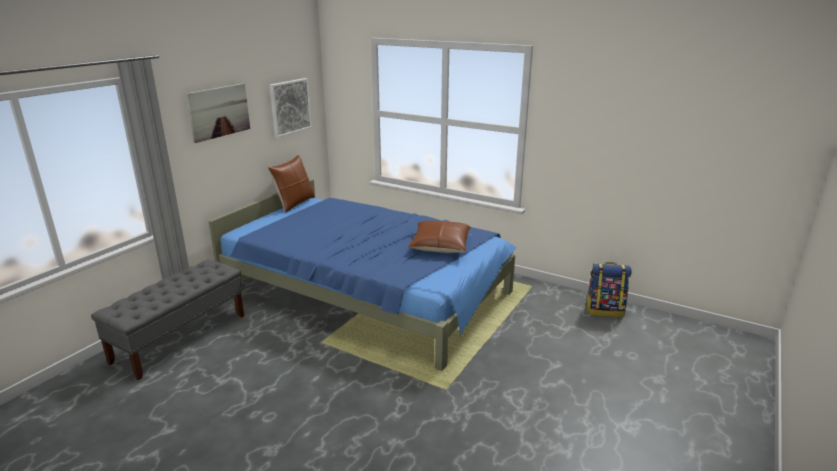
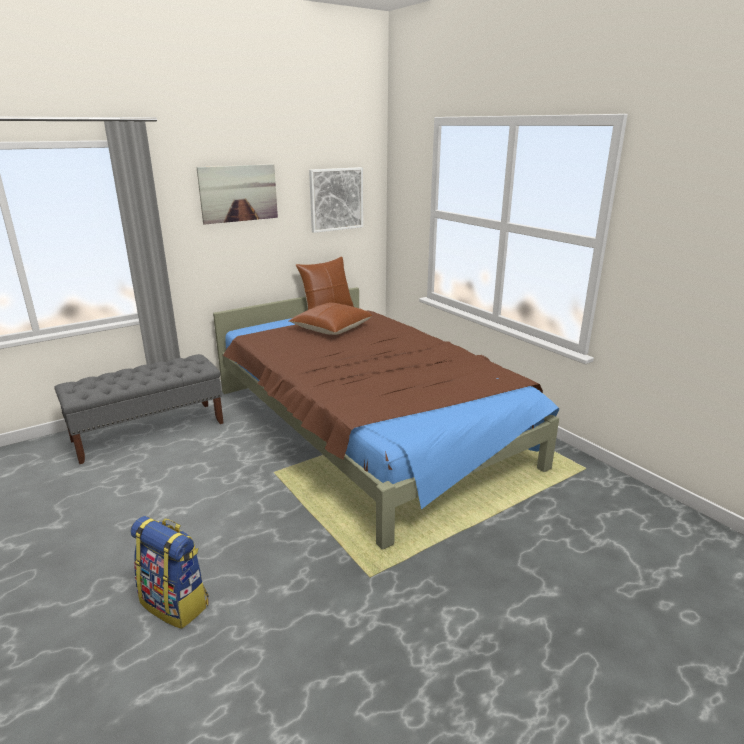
camera: 25 degrees right, 0 degrees up
blue bed [208,179,517,371] -> brown bed [213,287,559,550]
brown pillow [407,221,471,253] -> brown pillow moved to [289,303,373,335]
backpack [586,262,632,317] -> backpack moved to [130,516,209,629]

